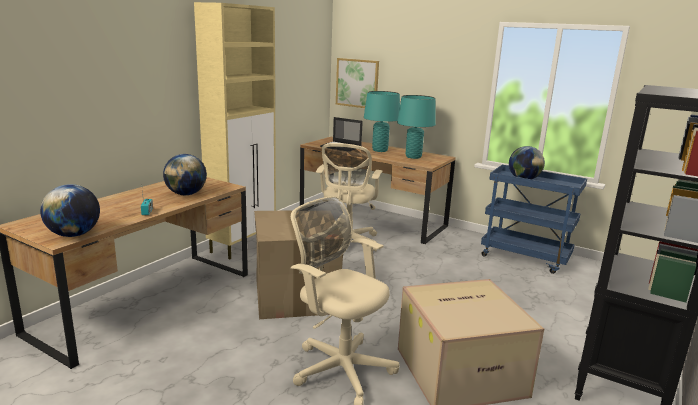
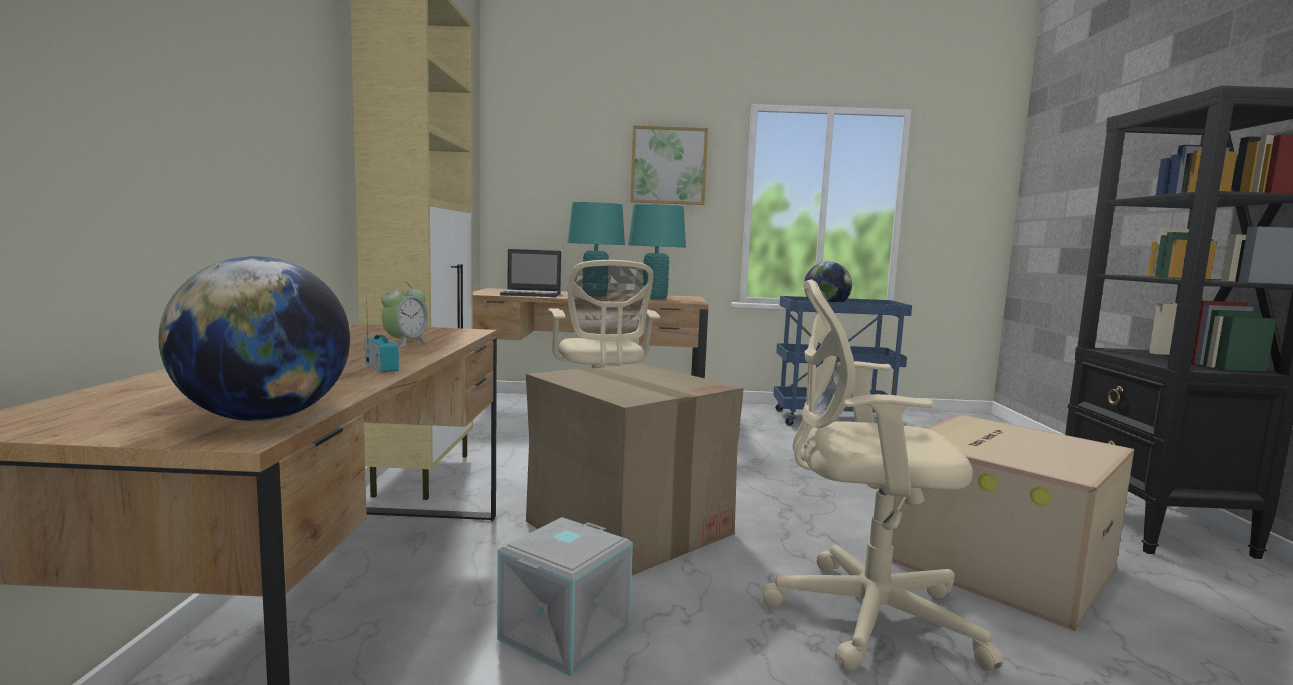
camera: 30 degrees left, 10 degrees down
globe [163,154,207,195] -> alarm clock [381,282,429,347]
picture [336,58,379,108] -> picture moved to [631,125,708,205]
none -> grey storage box [497,517,633,677]

